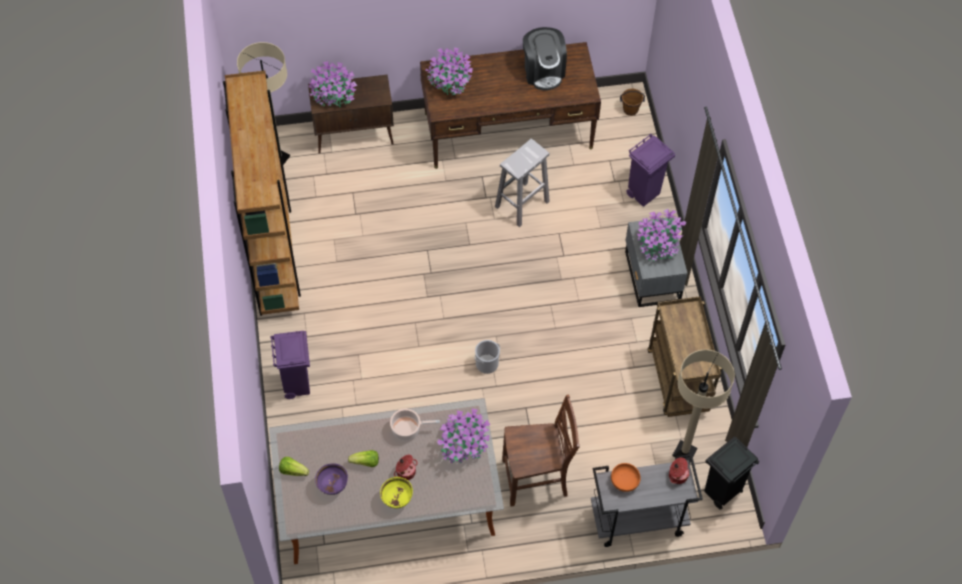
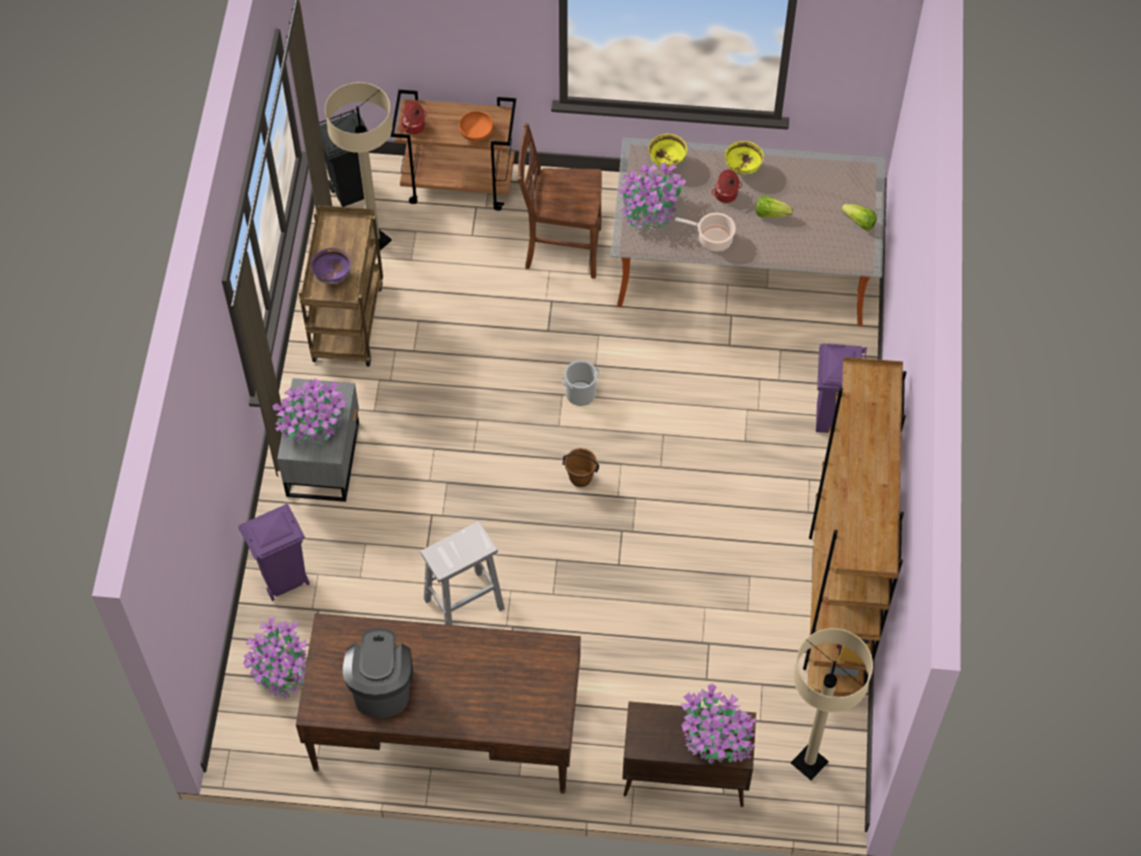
camera: 165 degrees left, 0 degrees up
purple bowl [315,463,348,495] -> purple bowl moved to [311,248,351,284]
potted plant [425,47,473,95] -> potted plant moved to [243,618,307,699]
grey cart [591,454,703,547] -> brown cart [391,90,516,211]
brown bucket [620,88,645,116] -> brown bucket moved to [562,448,599,487]
none -> yellow bowl [649,134,687,168]

